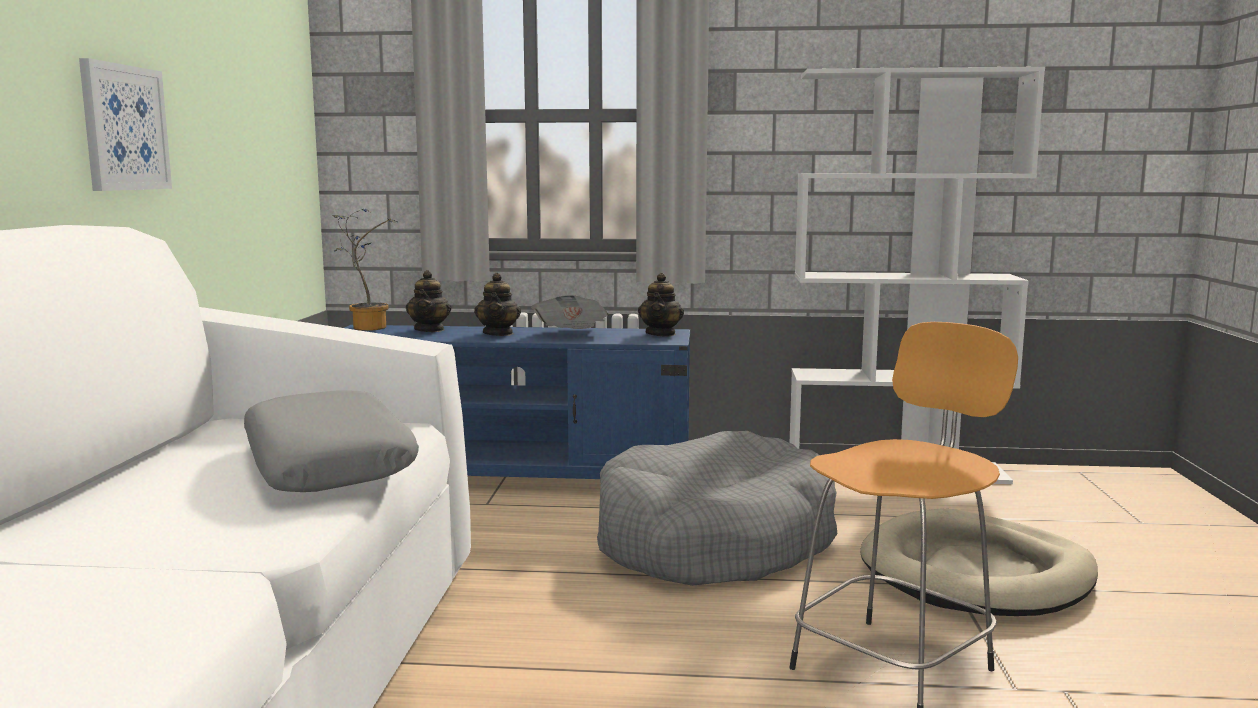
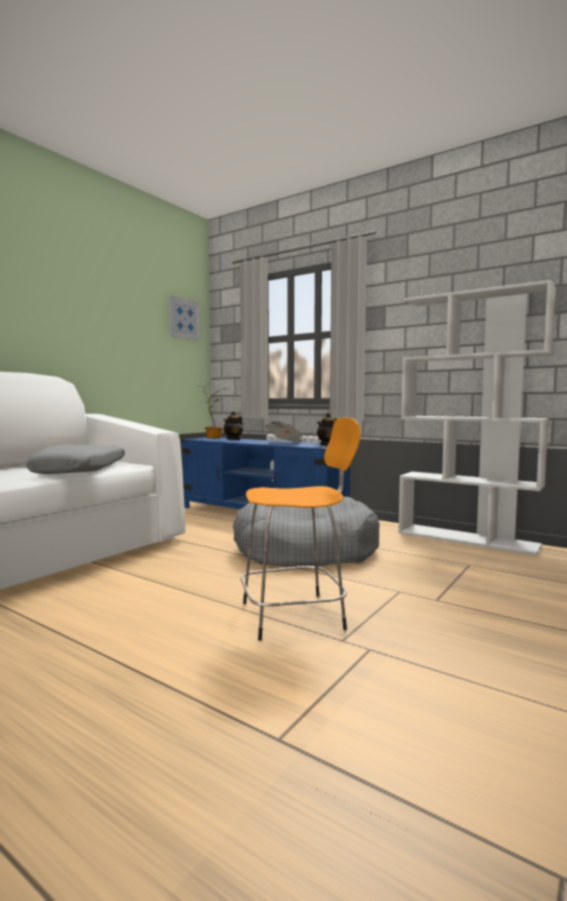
camera: 30 degrees right, 5 degrees down
picture [79,58,172,191] -> picture moved to [169,295,200,341]
teapot [474,273,521,336] -> none
beige dog bed [860,509,1098,616] -> none

